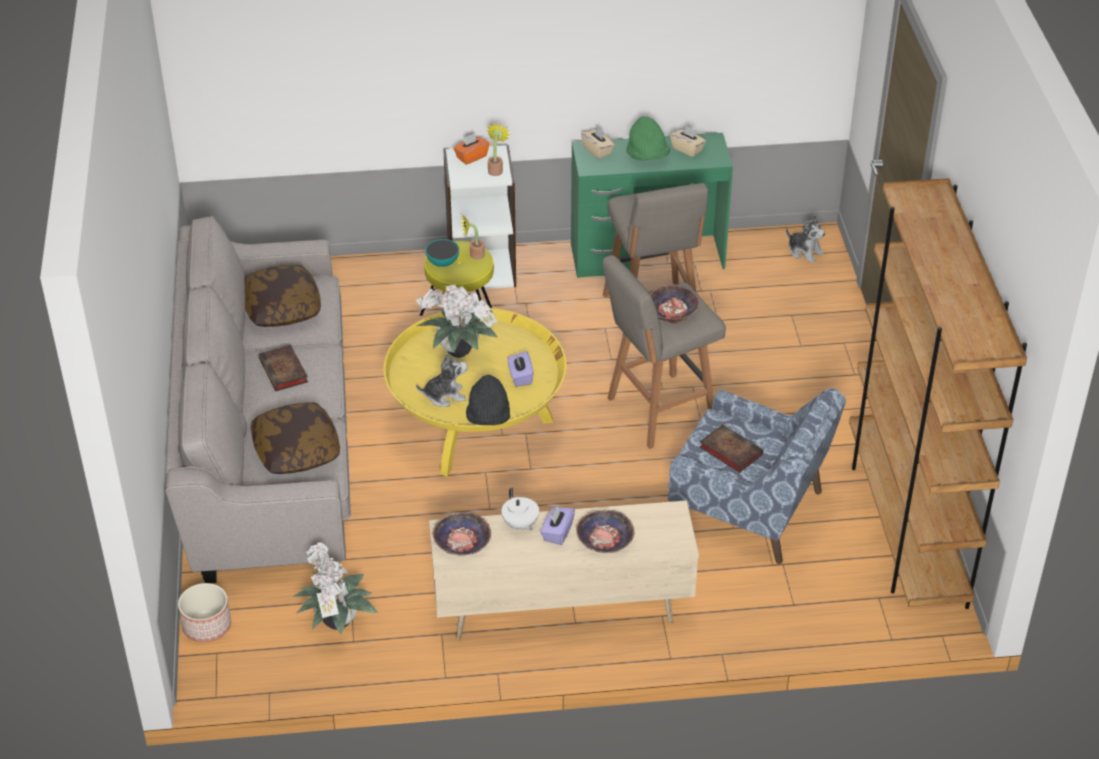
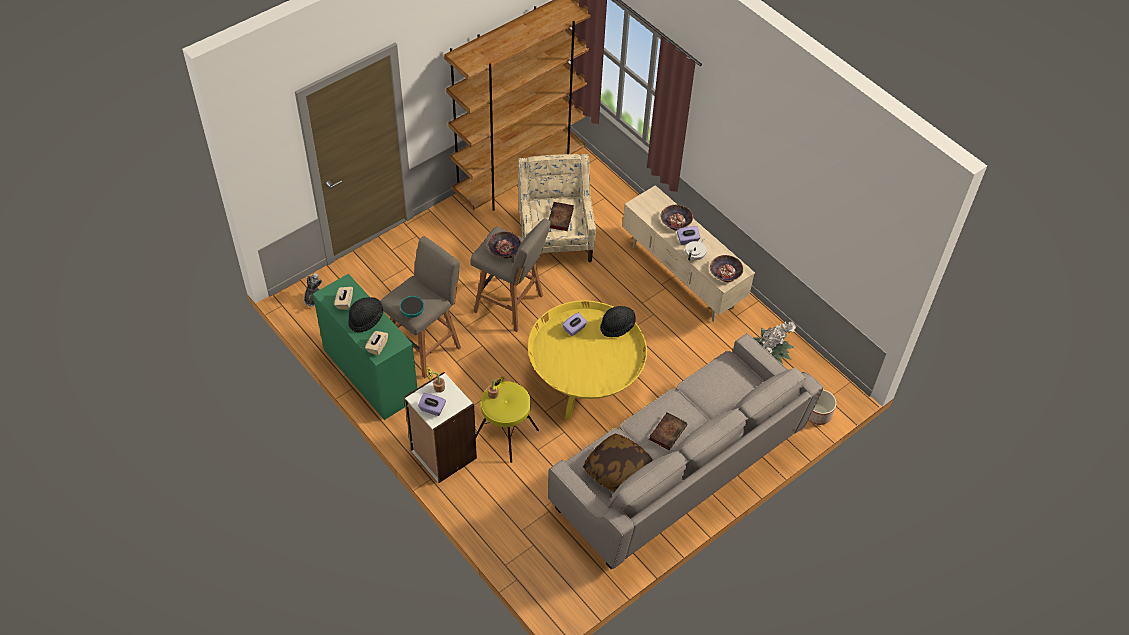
camera: 125 degrees left, 10 degrees up
pillow [251,402,340,474] -> none
potted plant [415,284,498,358] -> none
plush toy [416,352,468,407] -> none
bowl [425,239,459,267] -> bowl moved to [400,296,424,318]
orange tissue box [453,133,489,165] -> purple tissue box [418,393,446,416]
green hat [626,116,670,161] -> black hat [348,297,383,332]
blue armchair [668,388,846,564] -> beige armchair [518,154,596,262]

